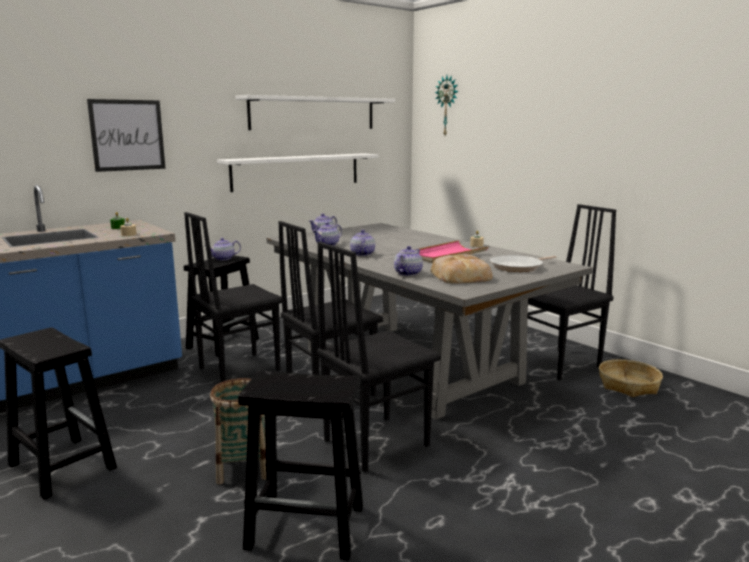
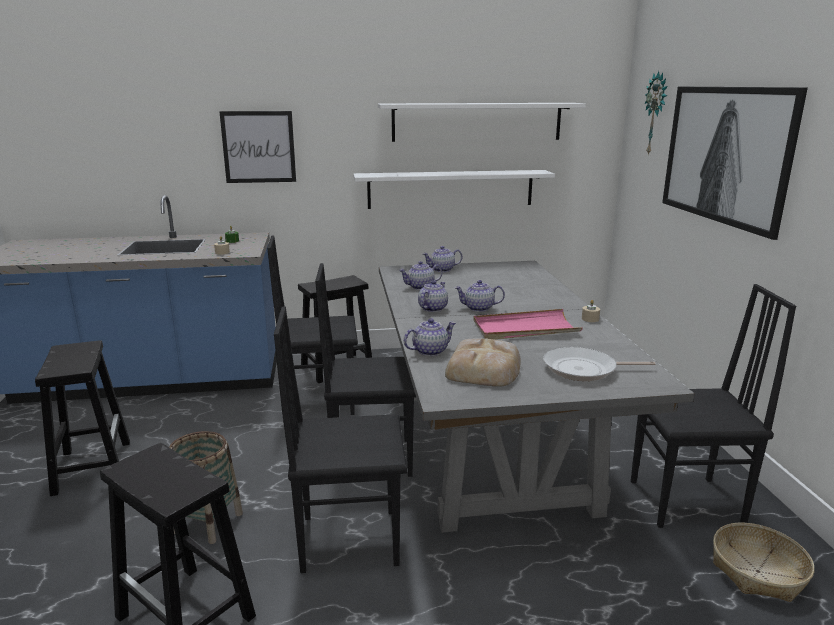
camera: 30 degrees right, 5 degrees up
teapot [204,238,241,260] -> teapot moved to [455,280,505,312]
none -> picture [662,87,808,240]

